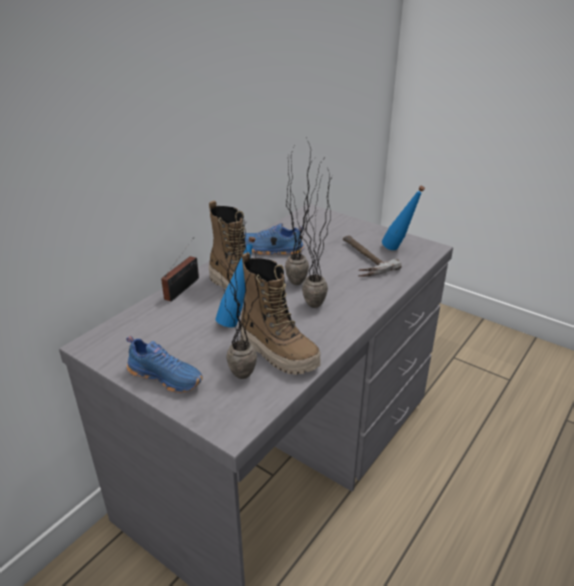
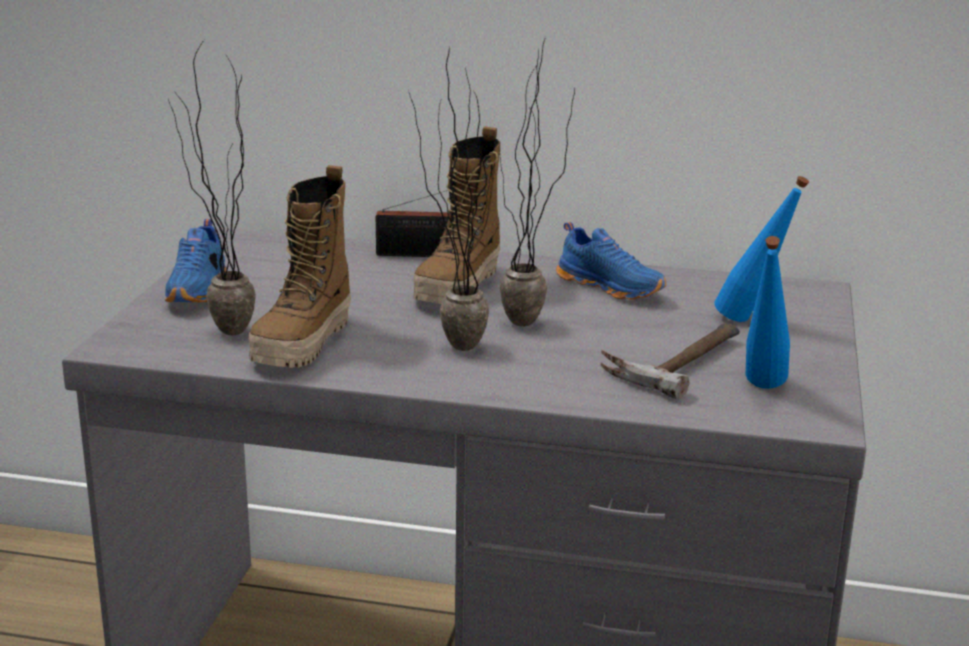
camera: 65 degrees right, 10 degrees down
blue bottle [216,237,256,327] -> blue bottle moved to [714,176,809,322]
blue shoe [244,223,304,255] -> blue shoe turned 150 degrees clockwise [556,222,666,300]

